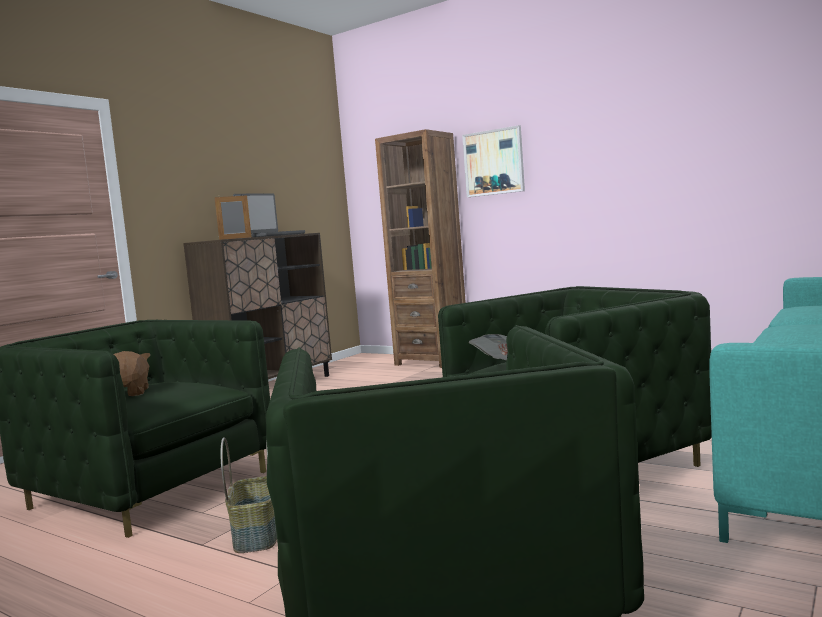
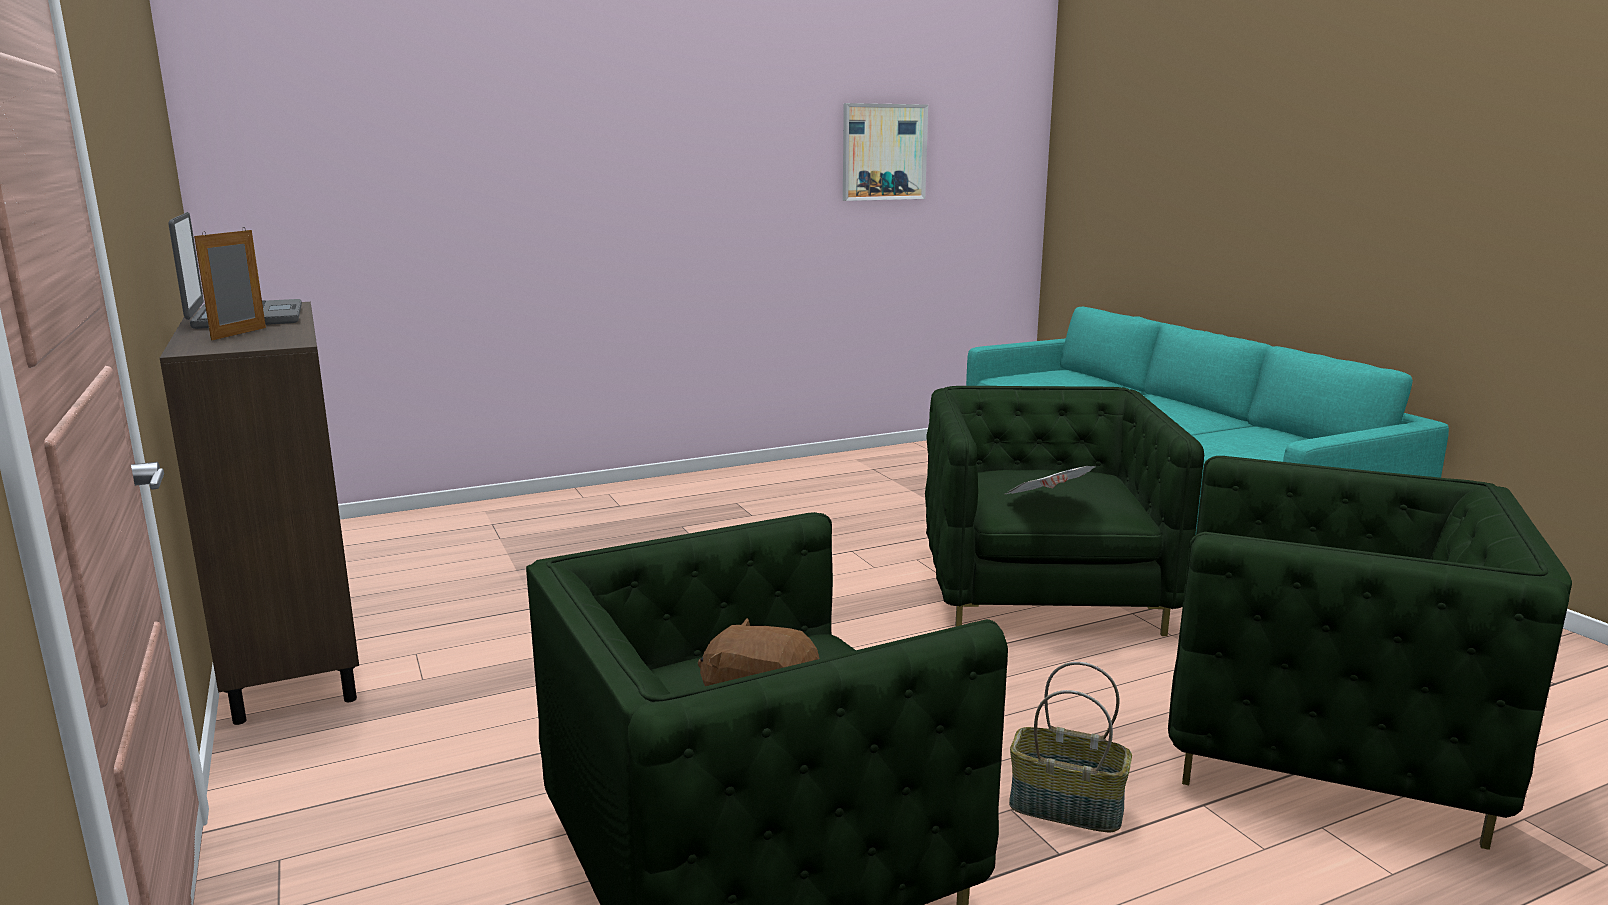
camera: 60 degrees left, 10 degrees up
brown bookcase [375,129,466,368] -> none
picture [462,125,525,197] -> picture moved to [843,103,928,201]

